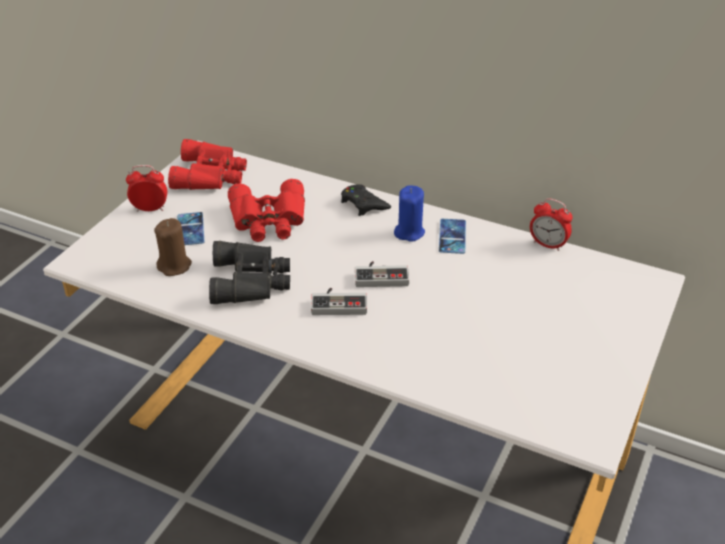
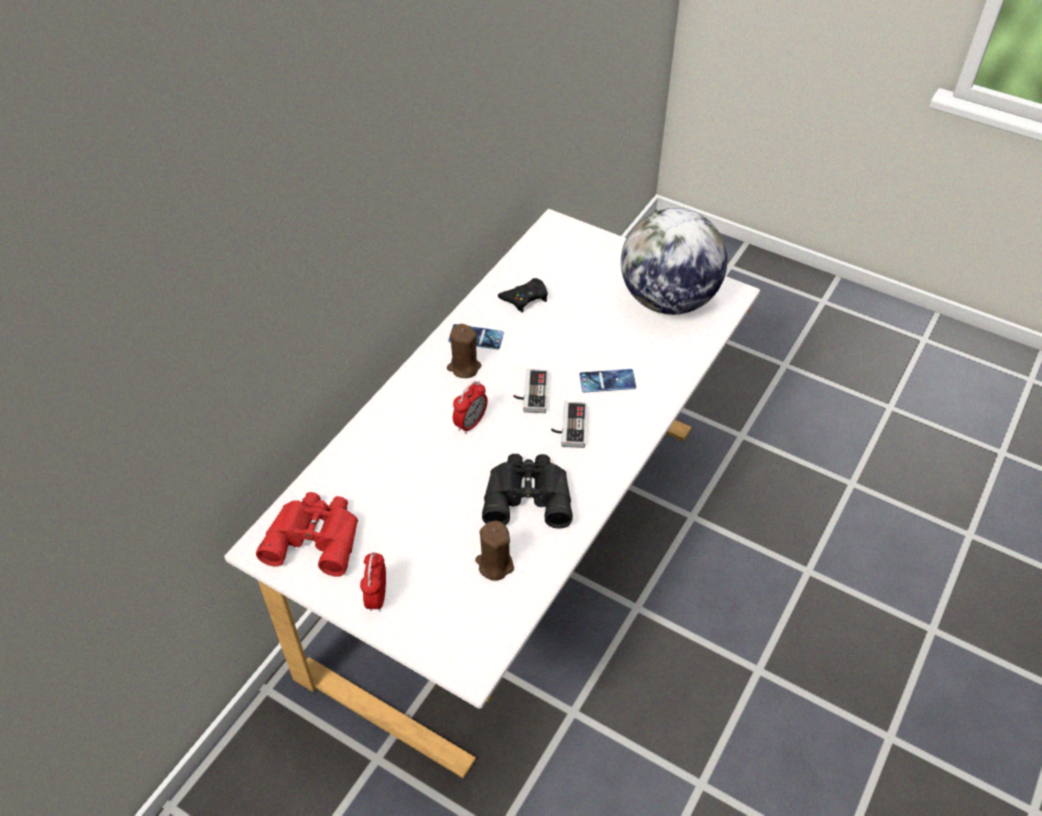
camera: 85 degrees left, 10 degrees up
phone [177,212,204,245] -> phone moved to [579,369,636,393]
red binoculars [228,179,305,242] -> none
black game controller [341,184,391,216] -> black game controller moved to [498,278,548,312]
blue candle [394,186,425,242] -> brown candle [447,324,481,378]
alarm clock [530,198,572,251] -> alarm clock moved to [453,381,488,434]
none -> globe [621,208,727,315]

